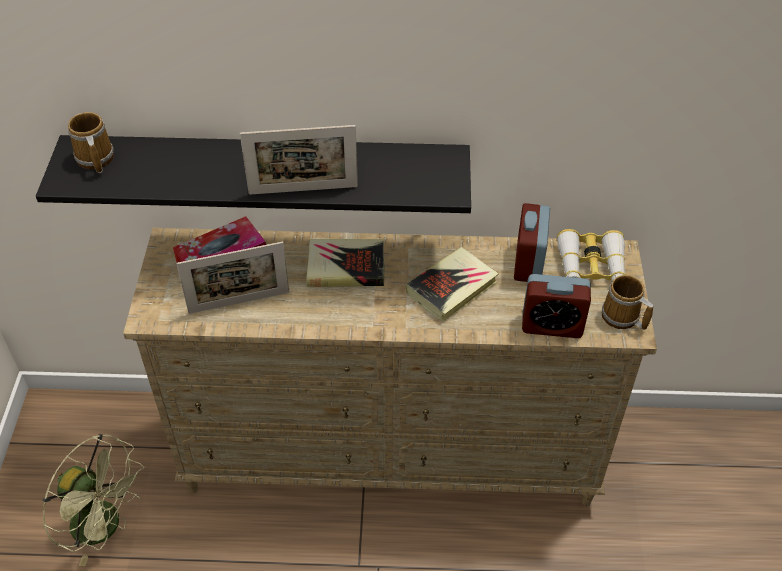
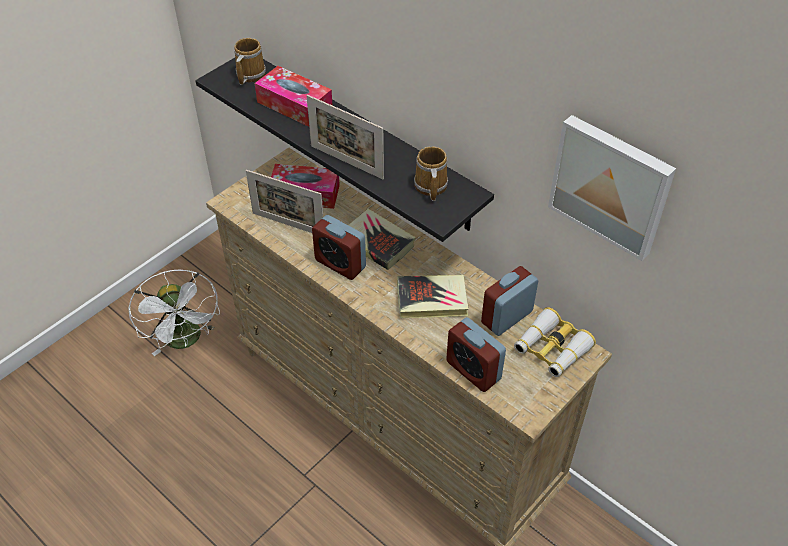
camera: 40 degrees right, 0 degrees up
green fan [43,434,144,566] -> white fan [128,270,220,356]
mug [602,275,653,330] -> mug moved to [414,146,448,201]
none -> tissue box [255,66,333,127]
none -> alarm clock [312,215,366,280]
none -> picture [548,115,676,261]

